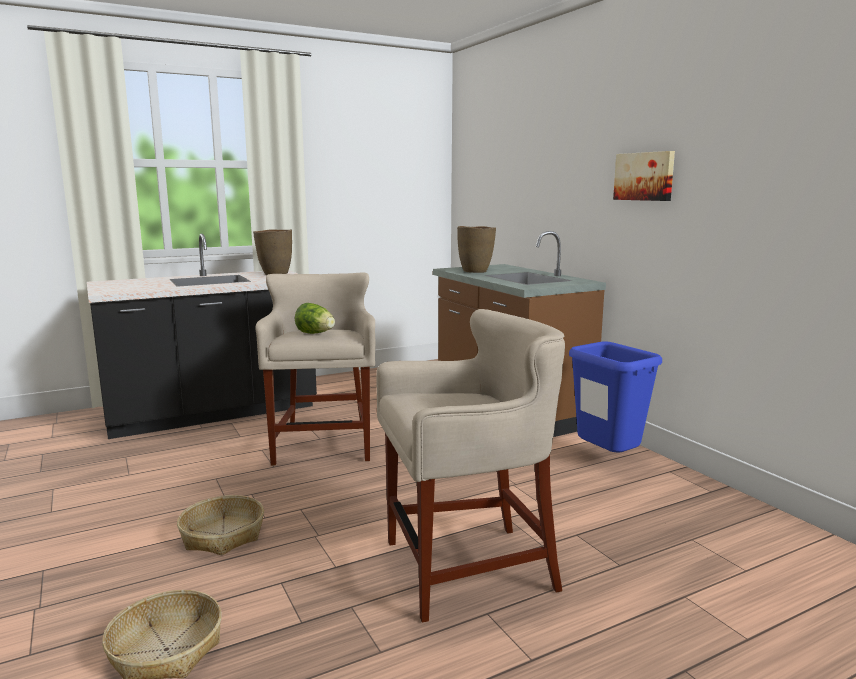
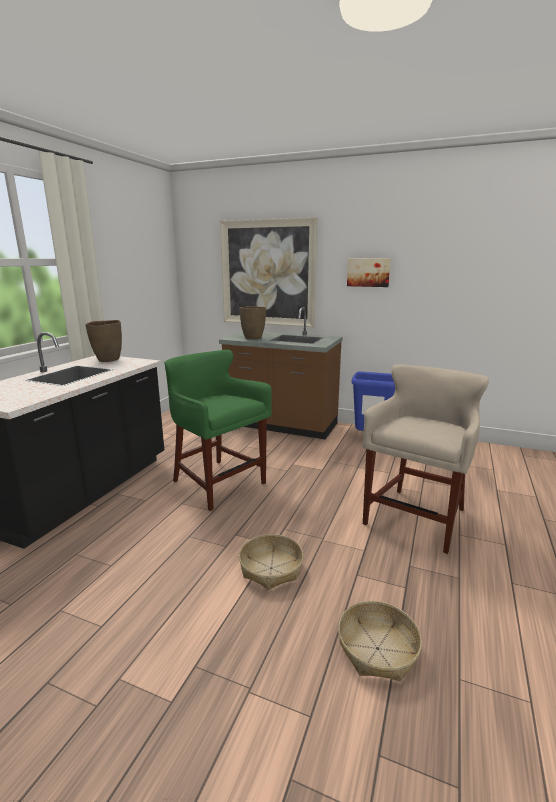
camera: 40 degrees left, 5 degrees up
beige stool [255,273,376,466] -> green stool [164,350,272,511]
lettuce [294,303,335,334] -> none
none -> picture [220,217,317,327]

